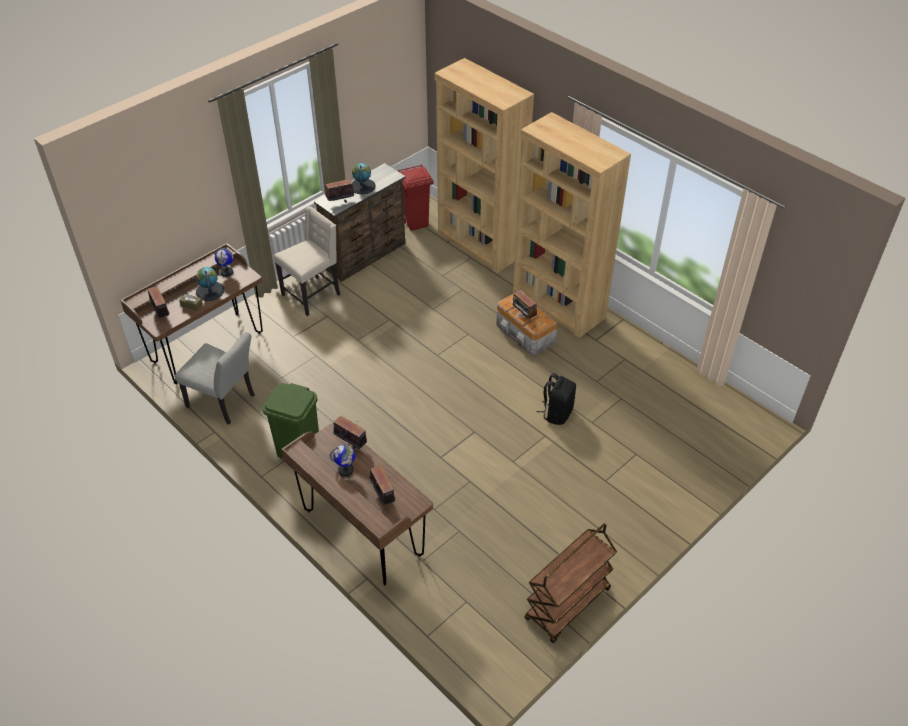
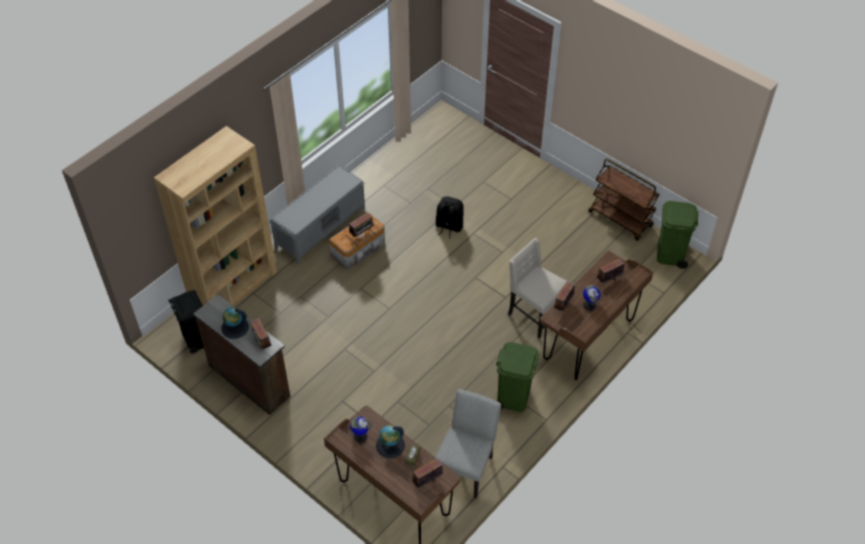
camera: 95 degrees left, 5 degrees up
beige chair [274,207,340,316] -> beige chair moved to [508,238,568,339]
red trash can [398,164,434,231] -> black trash can [168,290,204,354]
brown bookcase [513,112,631,338] -> grey bench [269,165,365,264]
none -> green trash can [657,201,698,269]

